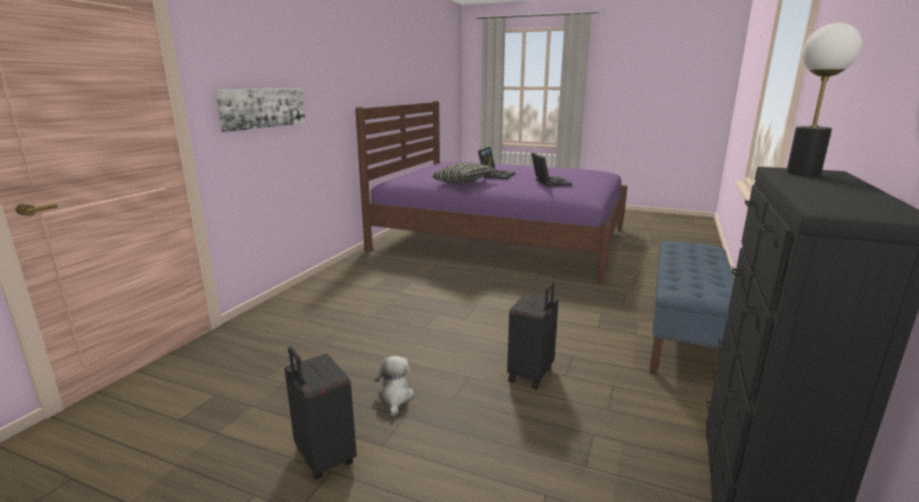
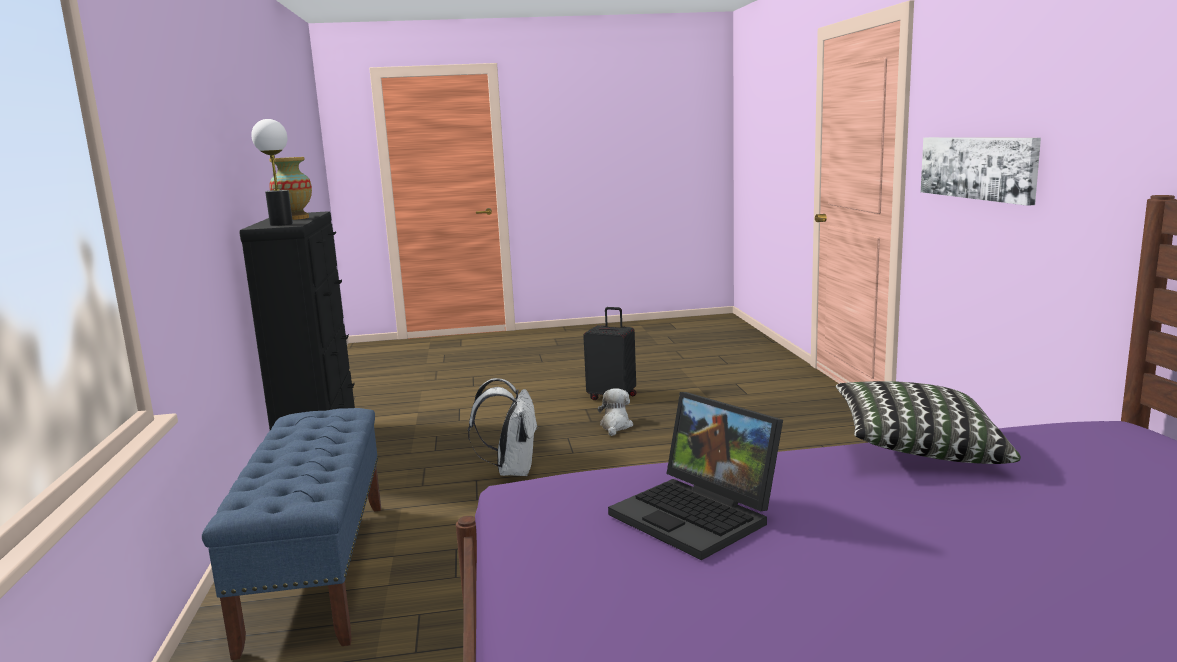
camera: 150 degrees right, 5 degrees down
plush toy [375,356,414,416] -> plush toy turned 135 degrees counterclockwise [598,388,633,436]
laptop [478,147,515,179] -> none
black suitcase [507,283,559,389] -> white backpack [468,378,538,476]
none -> vase [269,157,312,220]

